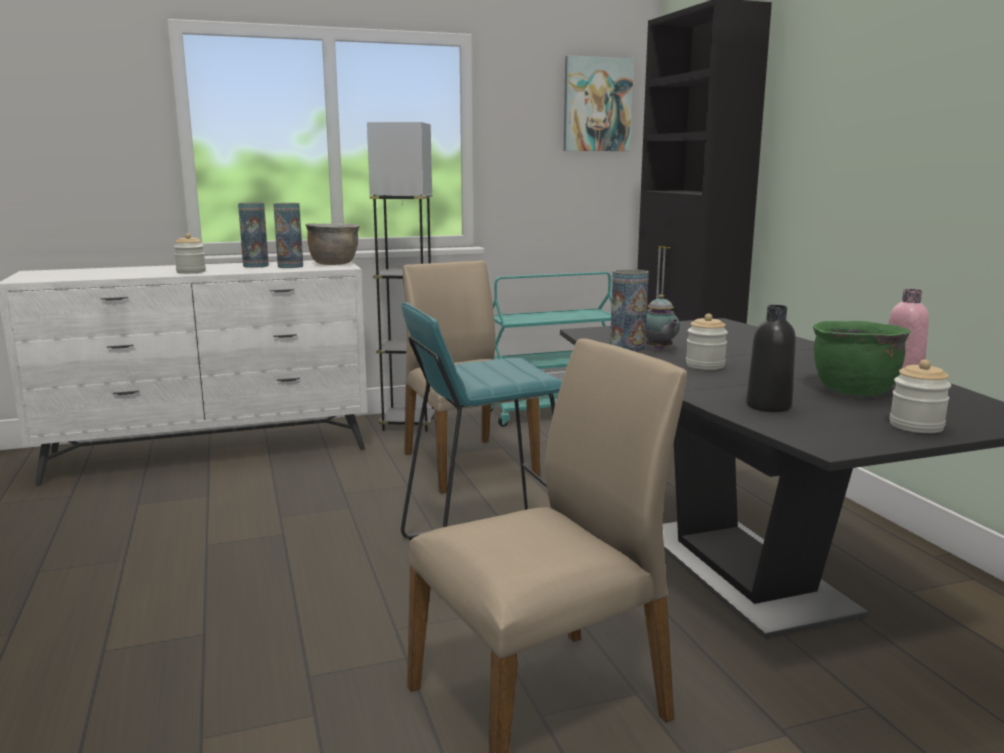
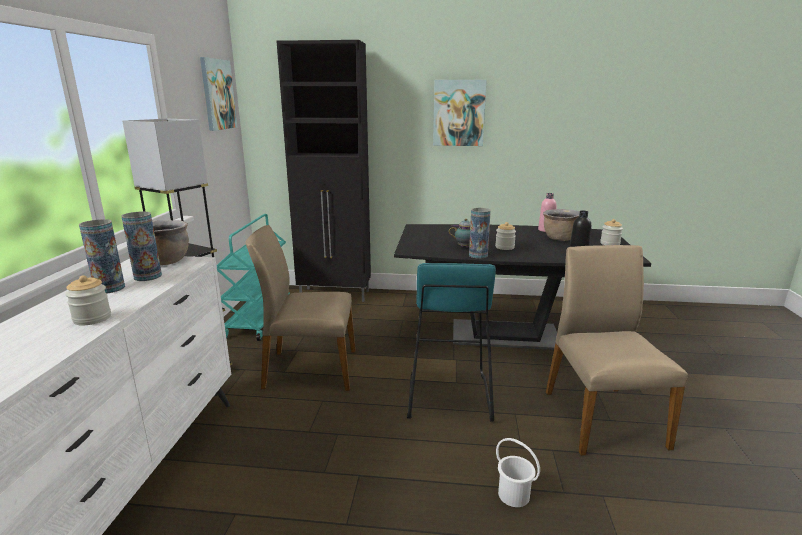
camera: 65 degrees left, 5 degrees up
green cooking pot [813,321,911,396] -> brown cooking pot [543,209,580,241]
none -> picture [433,80,487,146]
none -> white bucket [496,438,540,507]

